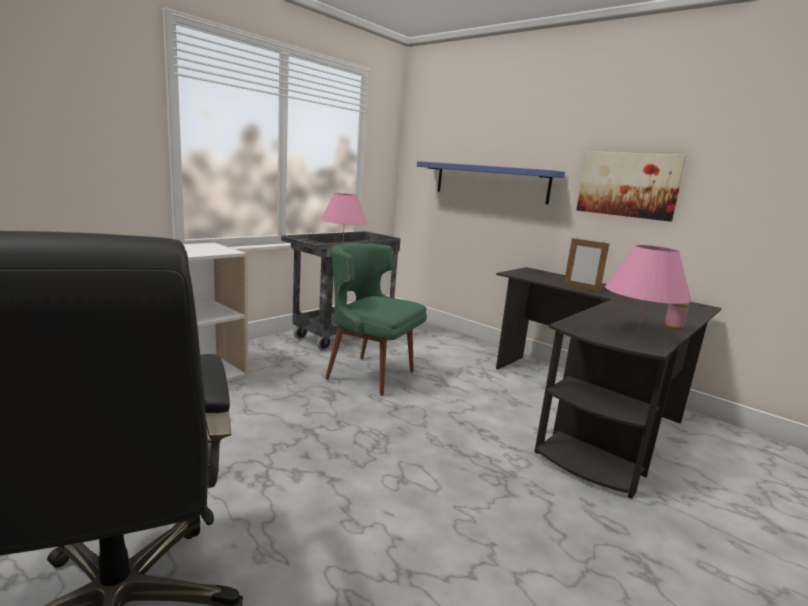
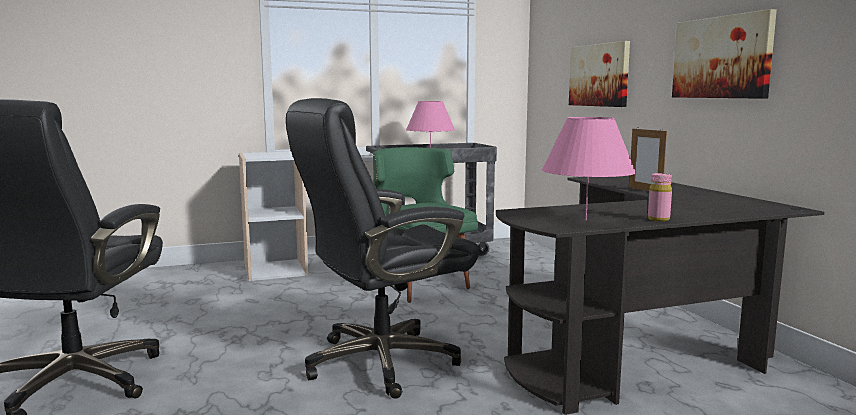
camera: 30 degrees right, 5 degrees down
blue shelf [417,161,565,204] -> picture [569,41,630,107]
none -> black office chair [286,98,479,399]

